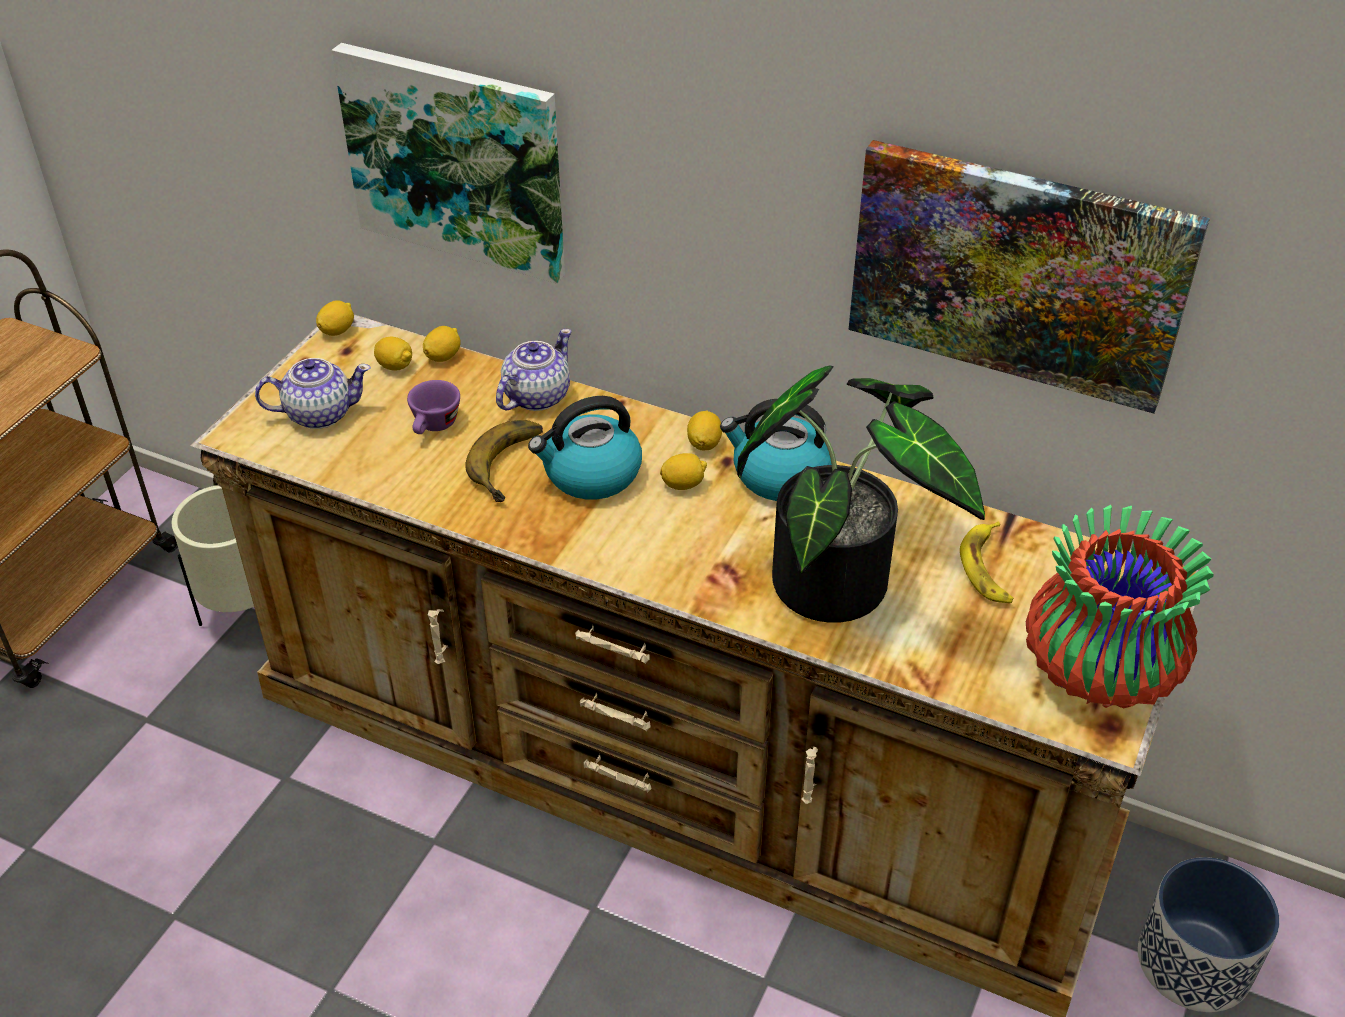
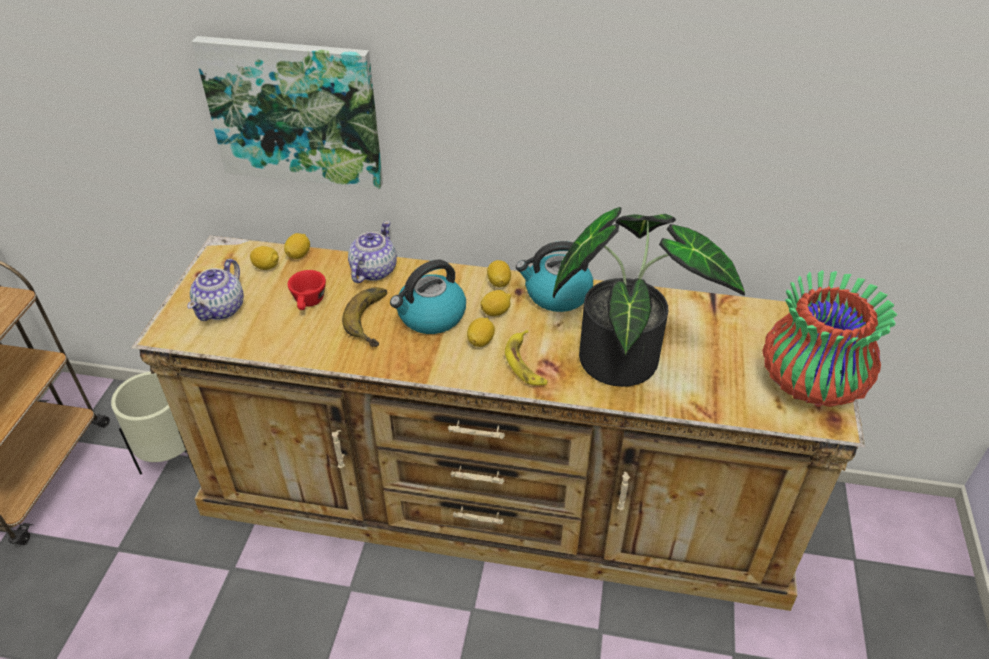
camera: 15 degrees left, 0 degrees up
teapot [255,358,371,429] -> teapot turned 135 degrees clockwise [188,259,244,321]
lemon [316,300,354,336] -> lemon moved to [467,318,495,347]
purple cup [407,380,460,434] -> red cup [288,270,326,310]
picture [849,140,1210,413] -> none
banana [960,521,1013,603] -> banana moved to [505,329,548,386]
planter [1138,857,1280,1012] -> none

